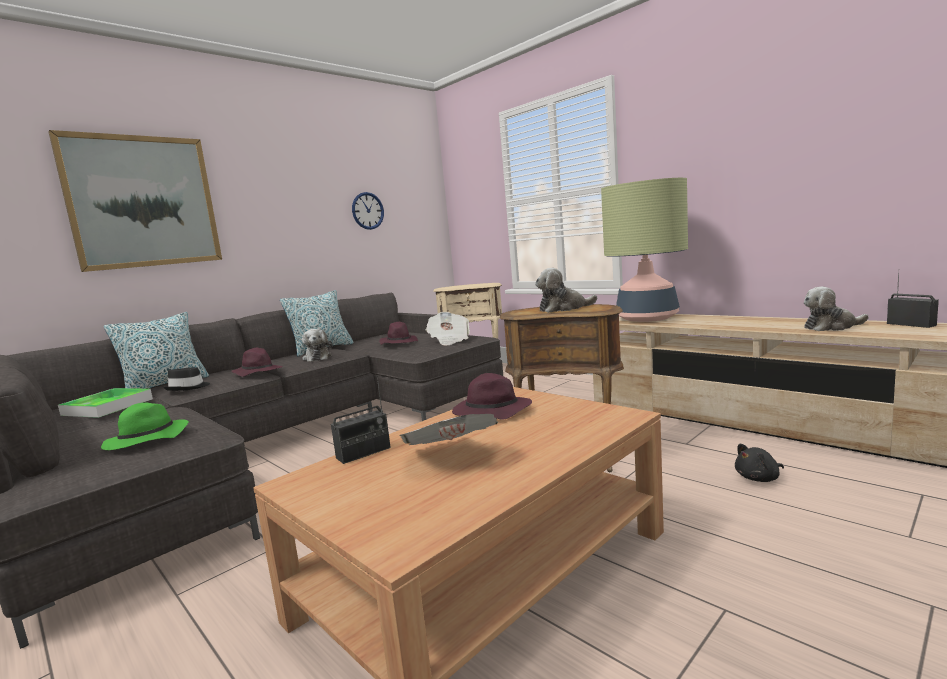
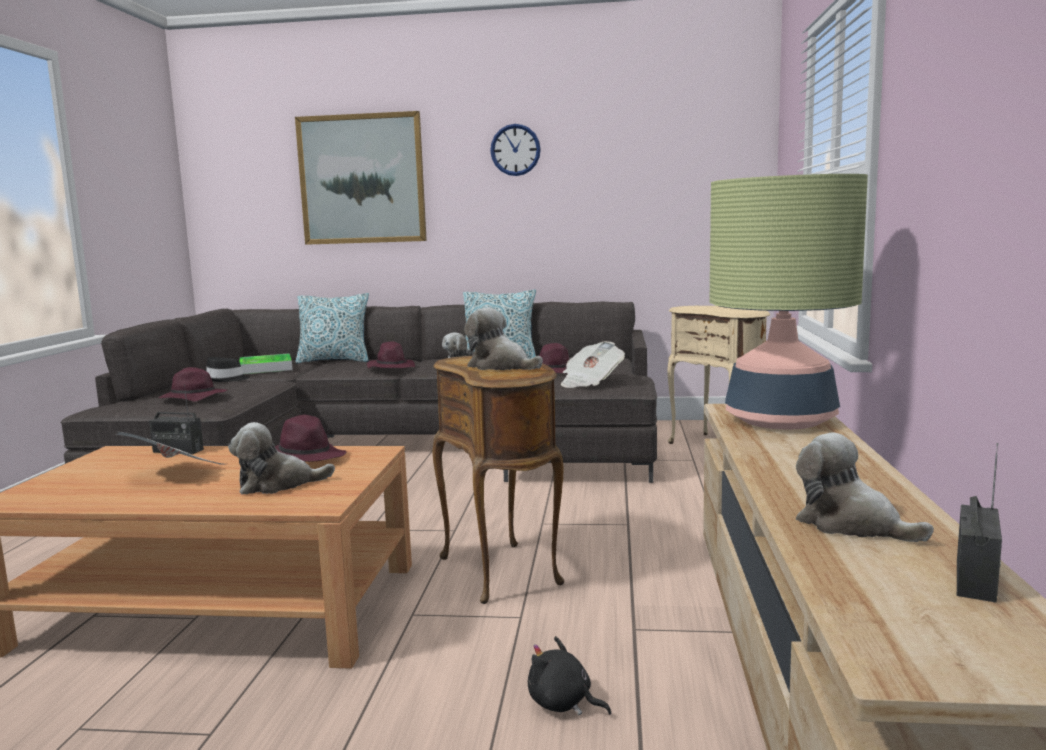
camera: 50 degrees right, 0 degrees up
green hat [101,403,189,450] -> purple hat [158,367,227,402]
black hat [163,367,210,391] -> black hat moved to [206,357,250,382]
wall clock [352,192,384,230] -> wall clock moved to [490,124,541,176]
none -> plush toy [228,422,335,494]

